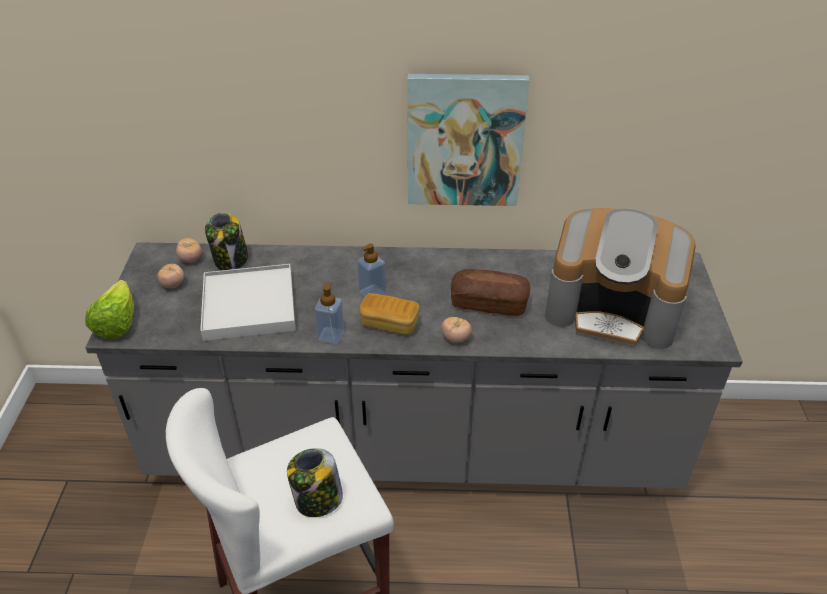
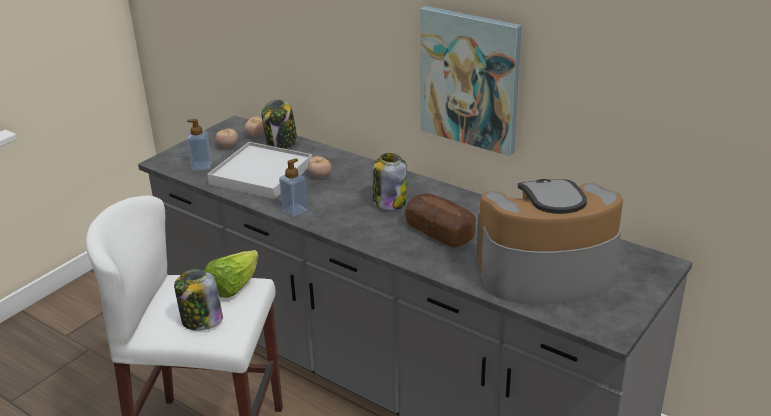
camera: 35 degrees right, 10 degrees down
lettuce [85,280,134,339] -> lettuce moved to [204,250,258,298]
soap dispenser [357,244,386,297] -> soap dispenser moved to [187,119,212,170]
bread [359,293,419,335] -> none
tomato [441,317,472,343] -> tomato moved to [308,156,331,178]
coffee machine [545,208,696,349] -> coffee machine turned 120 degrees clockwise [476,179,623,305]
none -> jar [373,153,407,210]

